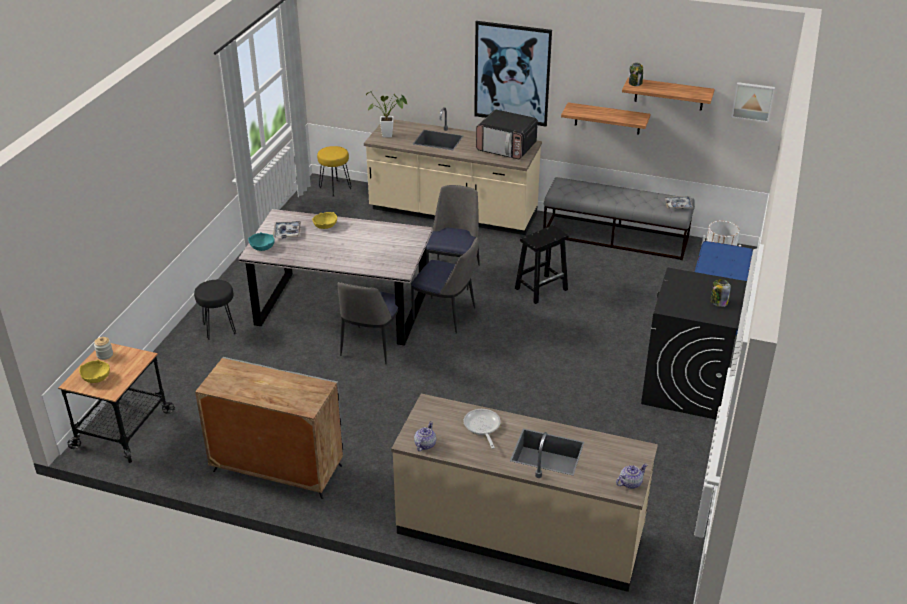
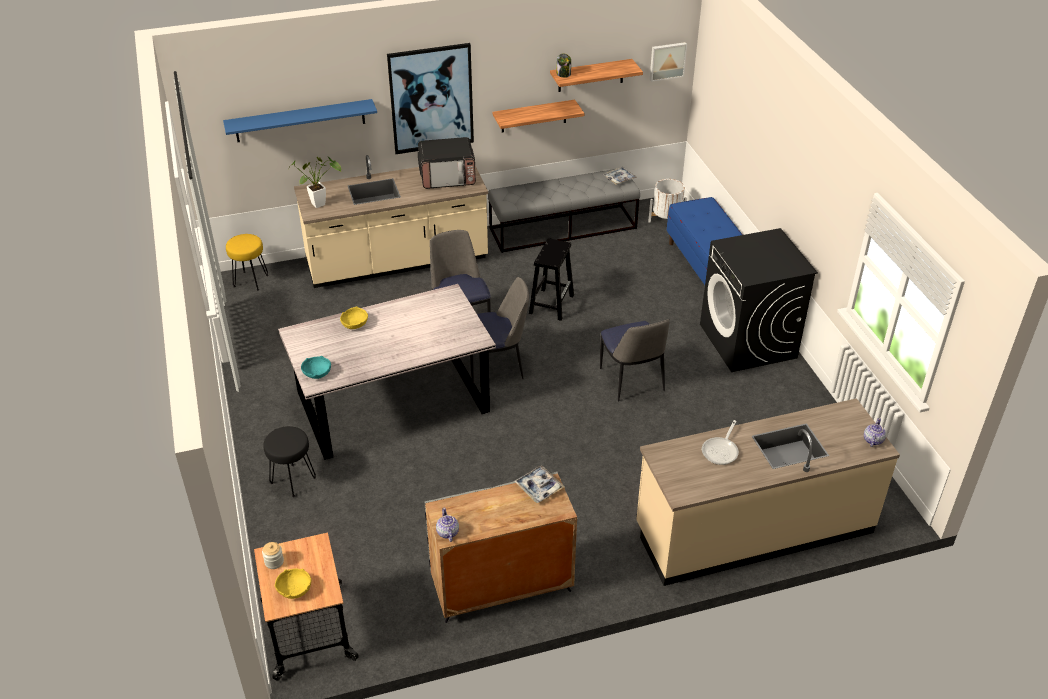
camera: 35 degrees left, 5 degrees up
tray [273,221,301,239] -> tray moved to [514,465,565,503]
chair [337,282,398,364] -> chair moved to [600,319,670,401]
teapot [414,421,436,451] -> teapot moved to [436,508,459,542]
frying pan [463,409,501,449] -> frying pan turned 105 degrees counterclockwise [702,420,739,465]
jar [710,279,731,307] -> none
none -> blue shelf [223,99,377,142]

